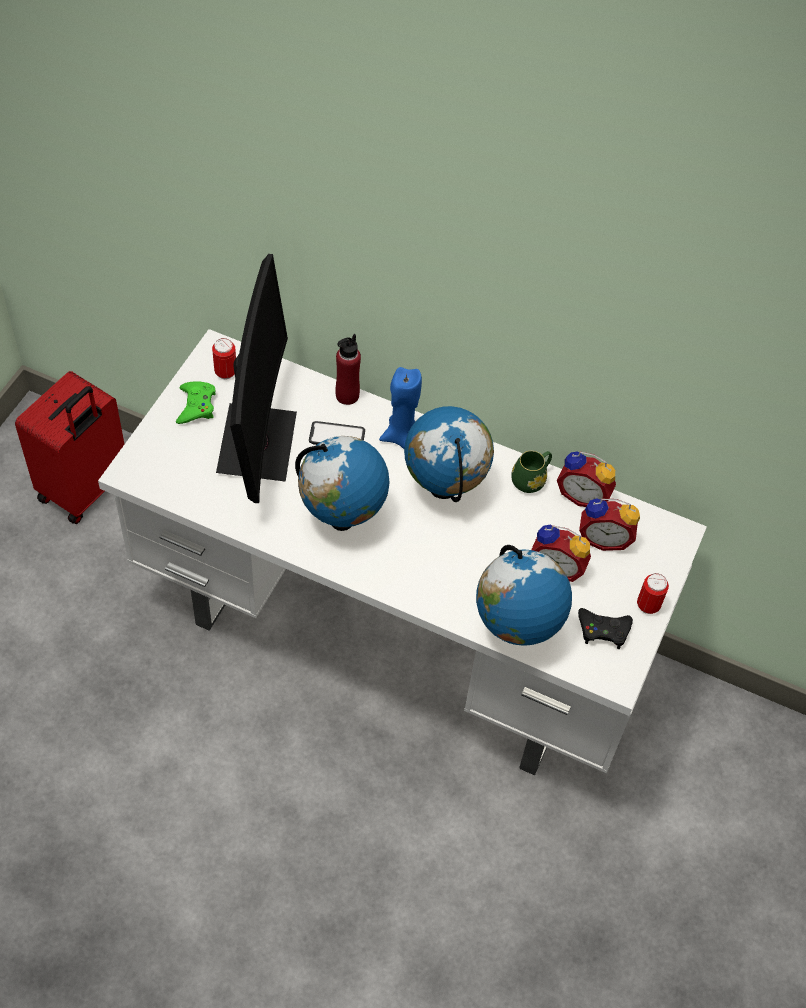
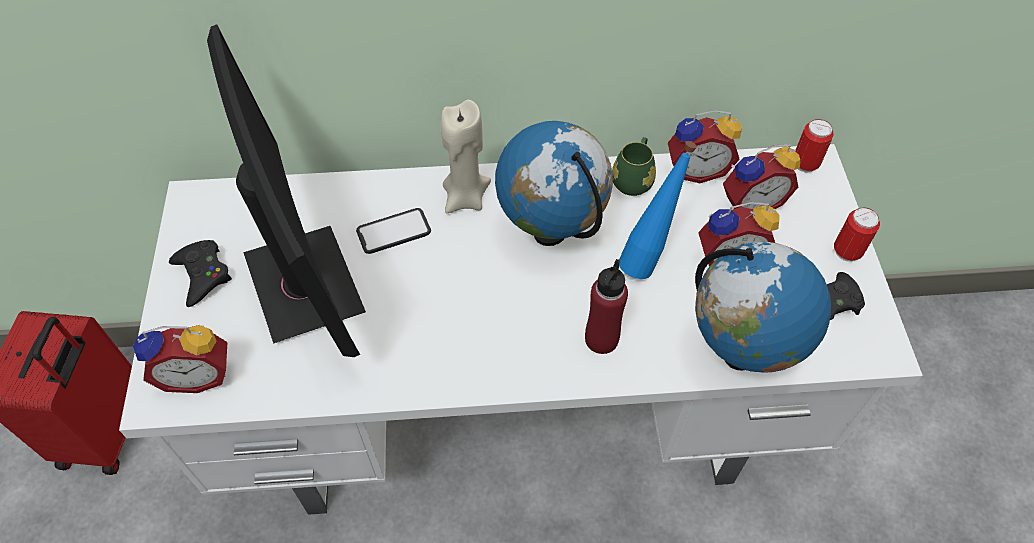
camera: 25 degrees left, 0 degrees up
green game controller [176,381,216,424] -> black game controller [169,240,232,307]
can [212,338,236,379] -> can moved to [795,119,833,173]
globe [295,436,390,531] -> none
red bottle [335,334,361,405] -> red bottle moved to [585,259,628,354]
blue candle [379,367,422,449] -> beige candle [441,100,491,213]
none -> alarm clock [133,325,227,393]
none -> blue bottle [619,141,697,279]

